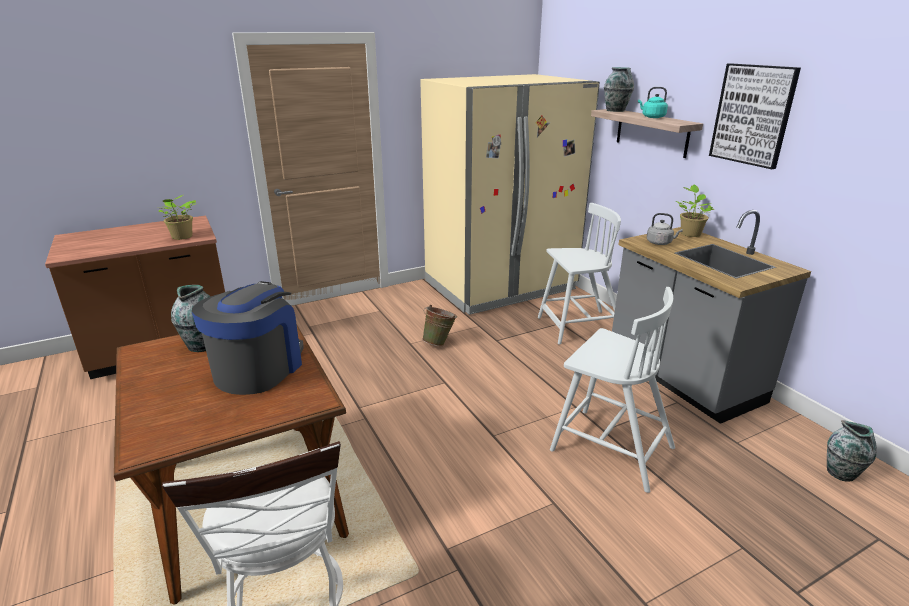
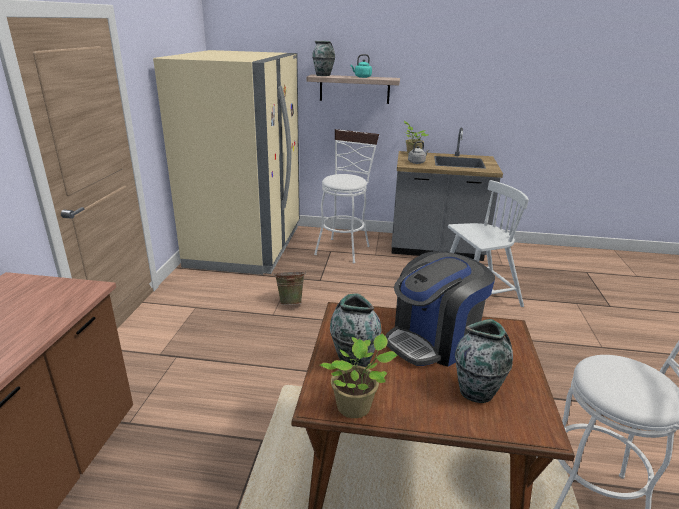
camera: 55 degrees left, 0 degrees up
potted plant [159,195,197,240] -> potted plant moved to [320,334,398,418]
coffee machine [192,281,304,395] -> coffee machine turned 90 degrees counterclockwise [385,251,495,367]
white chair [538,203,621,345] -> white stool [314,129,379,263]
picture [709,63,801,169] -> none
vase [827,420,877,482] -> vase moved to [455,319,513,403]

